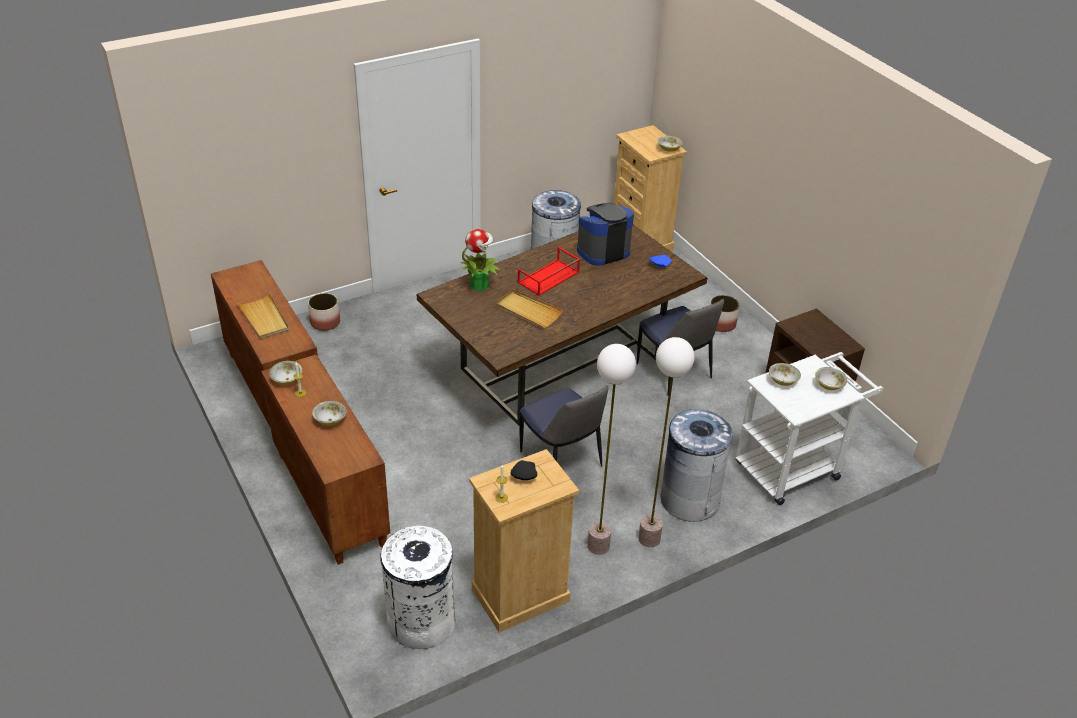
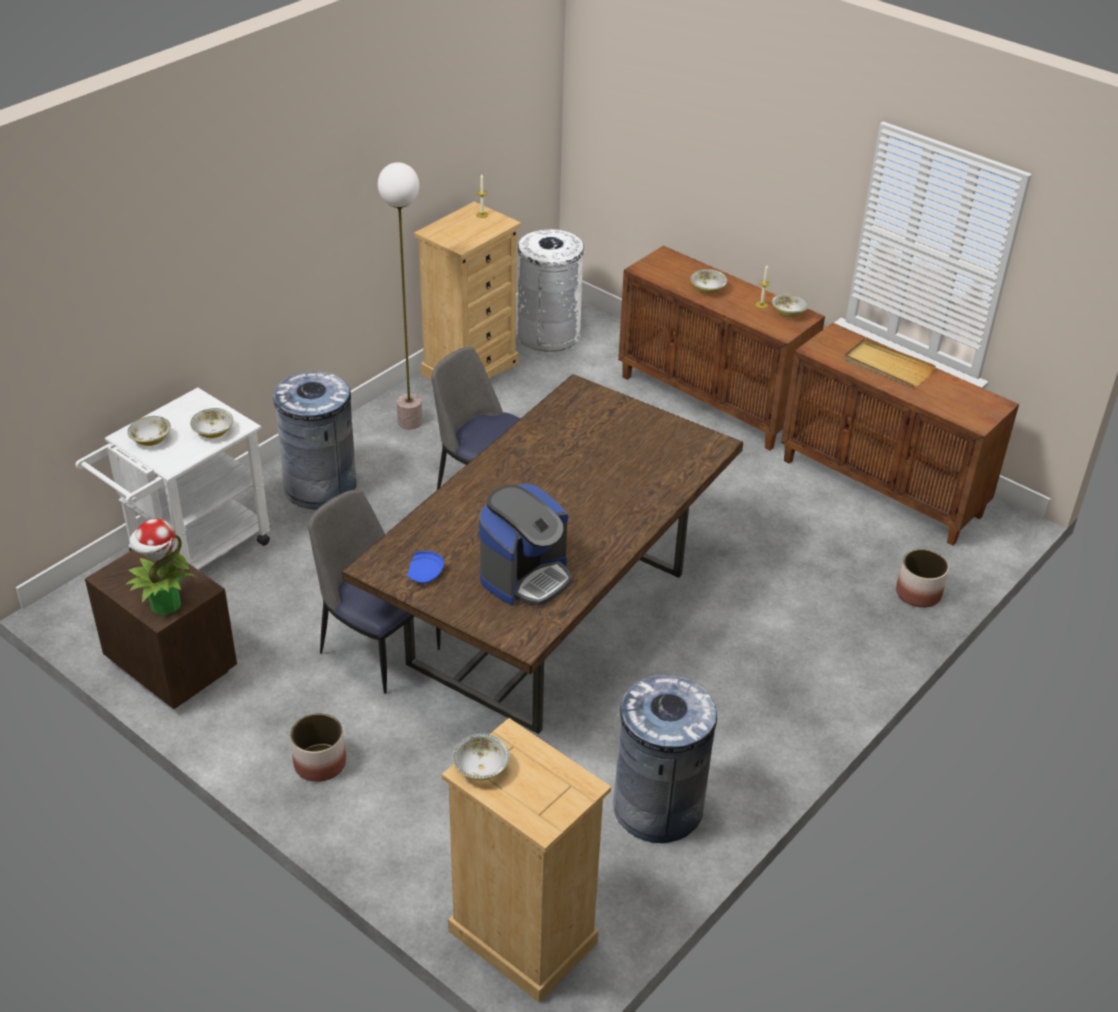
camera: 160 degrees right, 0 degrees up
potted plant [460,229,500,291] -> potted plant moved to [125,518,194,615]
beige tray [495,289,563,328] -> none
black plate [510,460,537,480] -> none
red tray [518,247,580,296] -> none
floor lamp [638,337,695,547] -> none

